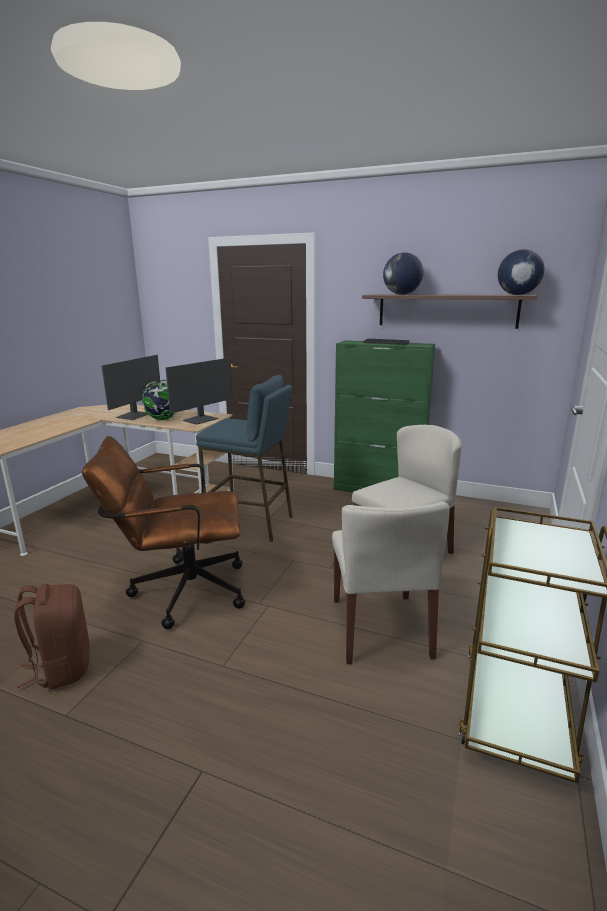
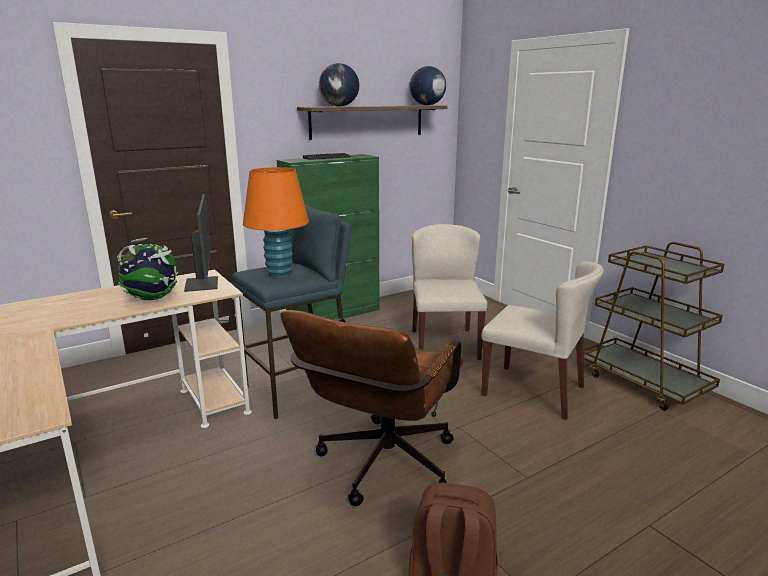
camera: 55 degrees left, 0 degrees up
monitor [102,355,161,420] -> none
none -> orange table lamp [243,167,309,278]

